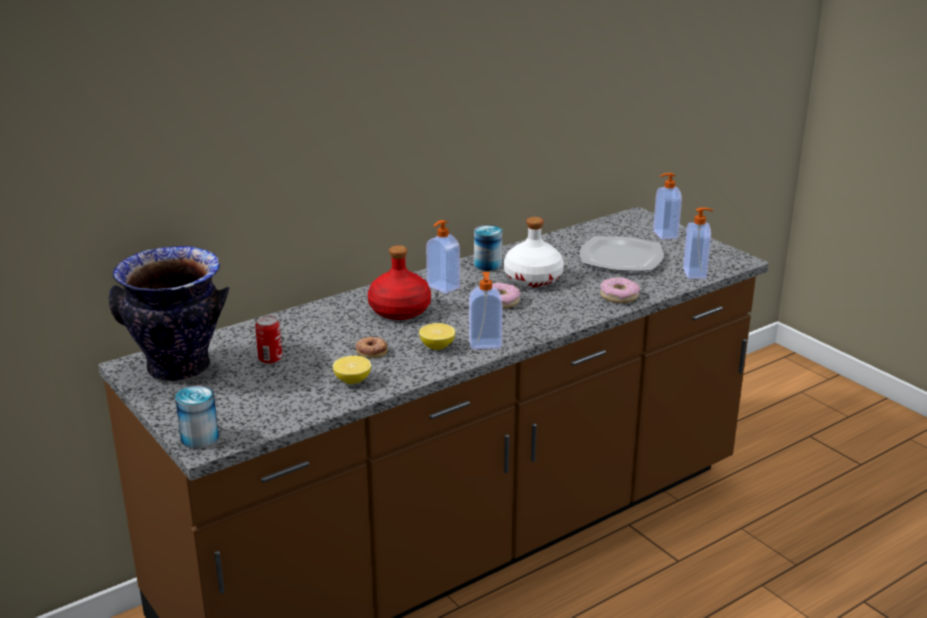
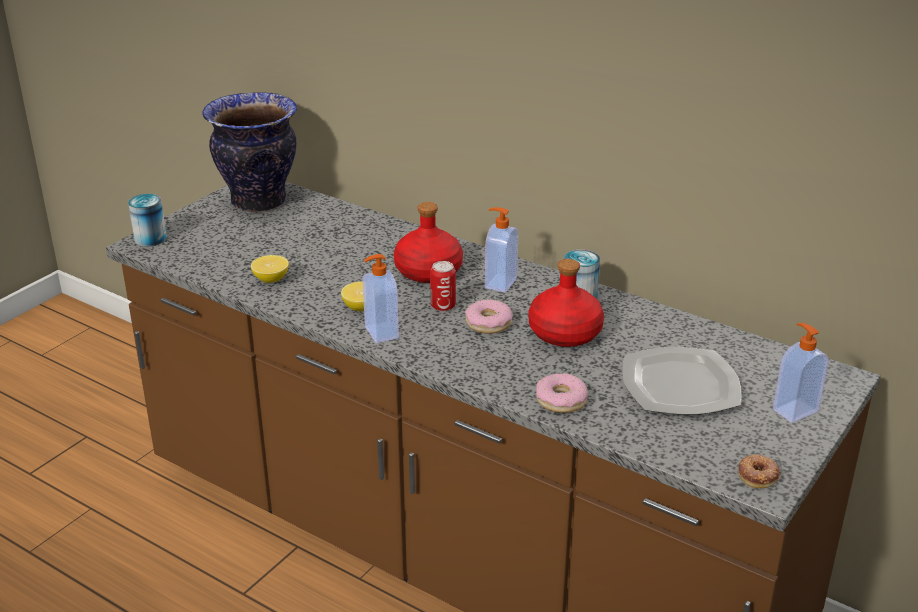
camera: 70 degrees right, 5 degrees up
can [255,316,282,364] -> can moved to [430,261,456,311]
donut [356,337,388,358] -> donut moved to [738,454,781,488]
white bottle [504,217,564,287] -> red bottle [529,259,604,347]
soap dispenser [683,207,713,279] -> none

